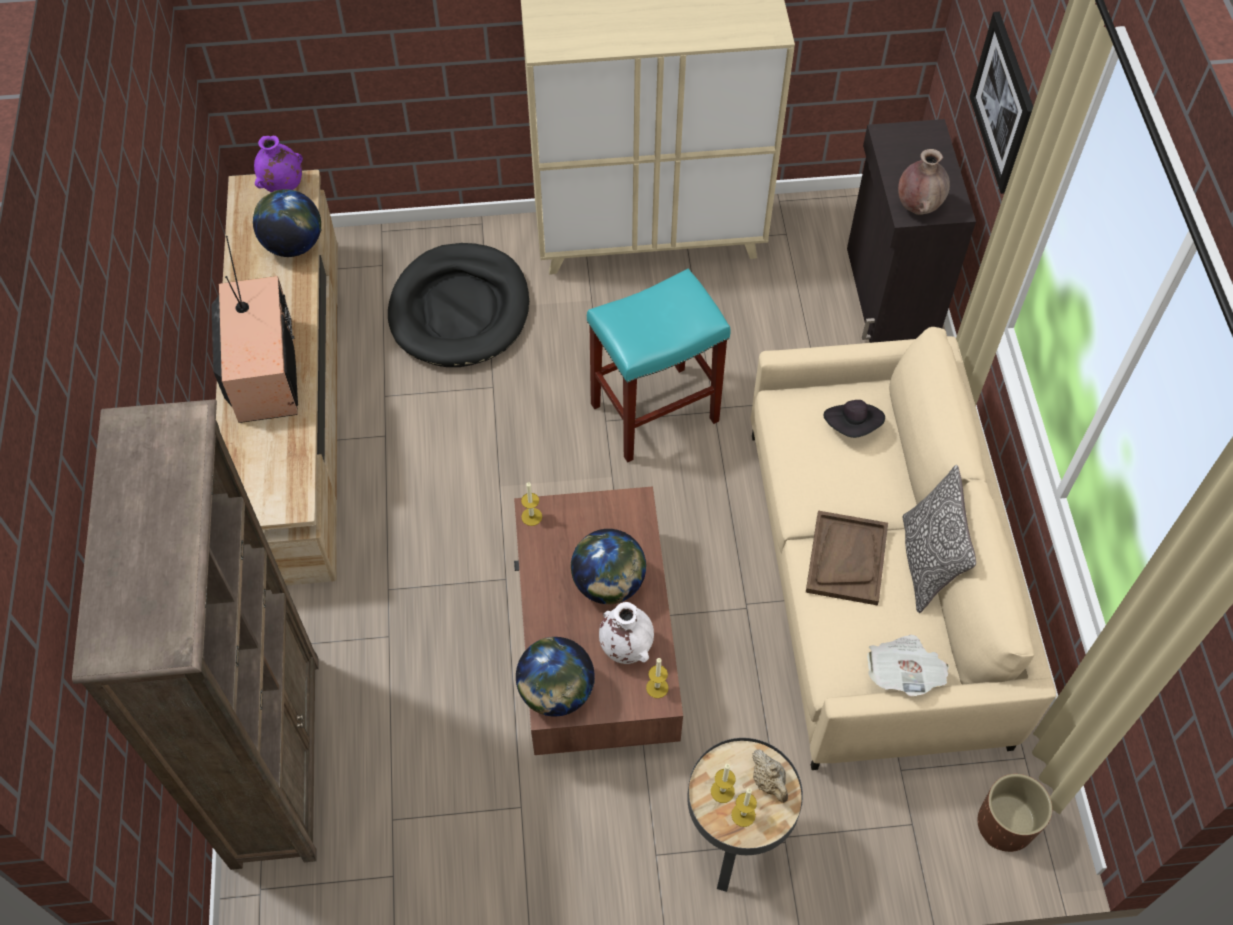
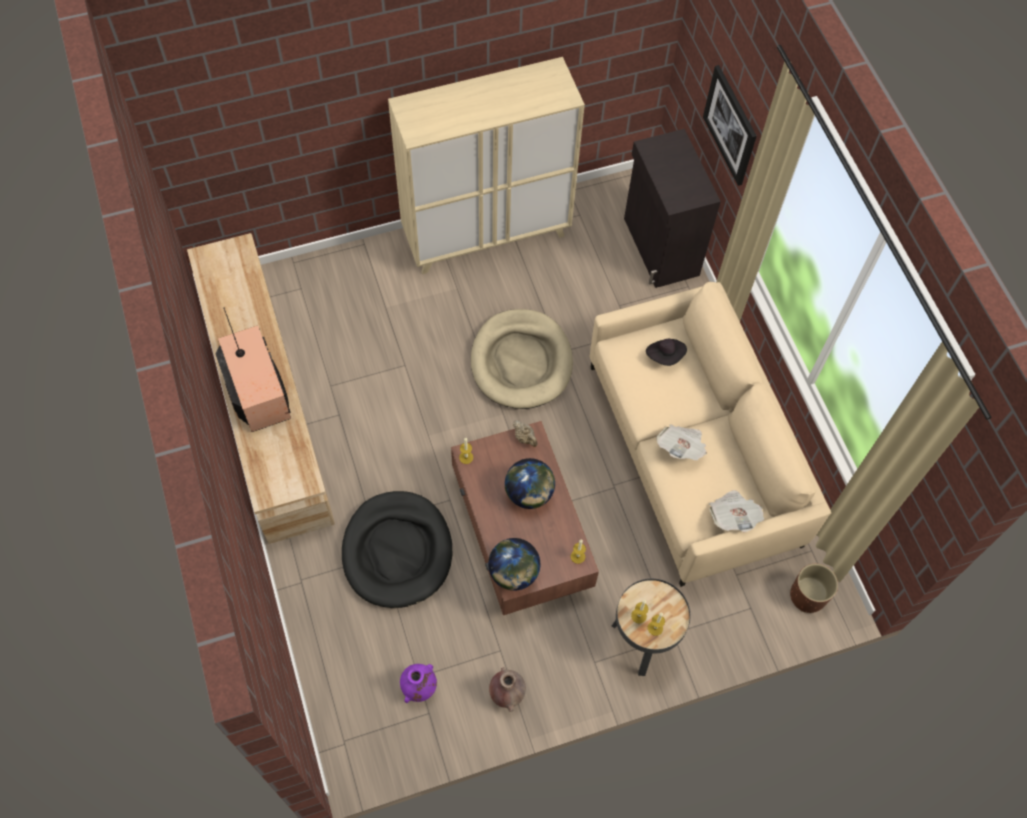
camera: 15 degrees left, 5 degrees up
brown bookcase [72,400,319,870] -> none
globe [253,189,322,257] -> none
purple vase [254,136,303,192] -> purple vase moved to [400,664,437,703]
black dog bed [388,243,529,367] -> black dog bed moved to [342,491,452,608]
turquoise stool [587,269,731,462] -> beige dog bed [471,309,573,409]
white vase [599,602,654,664] -> none
beige teapot [752,749,788,803] -> beige teapot moved to [513,420,538,447]
brown tray [806,511,888,605] -> newspaper [656,424,707,460]
brown vase [898,149,950,215] -> brown vase moved to [489,667,526,712]
pillow [903,465,976,613] -> none

